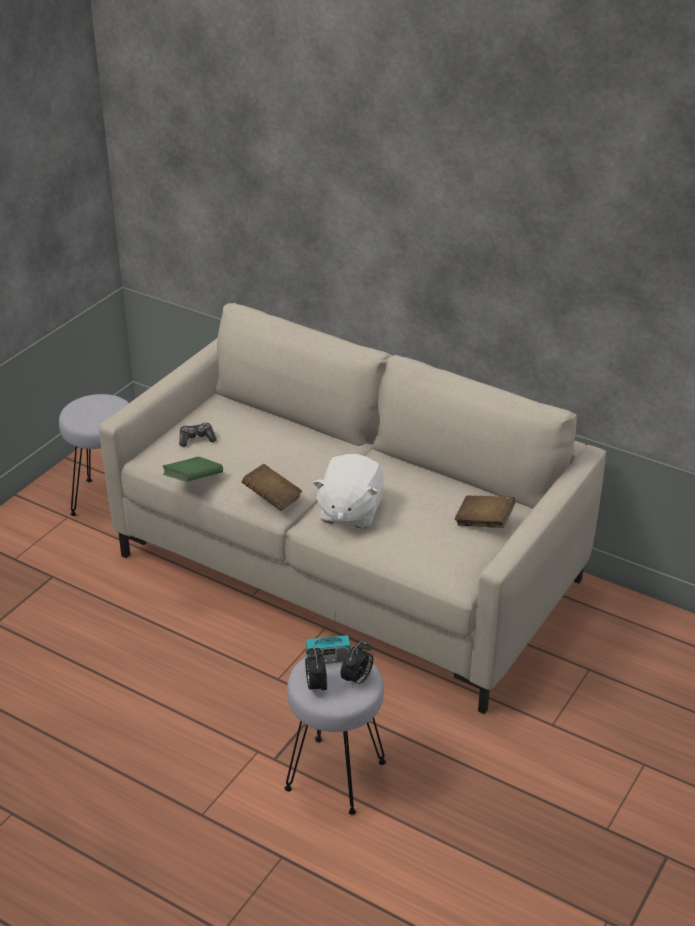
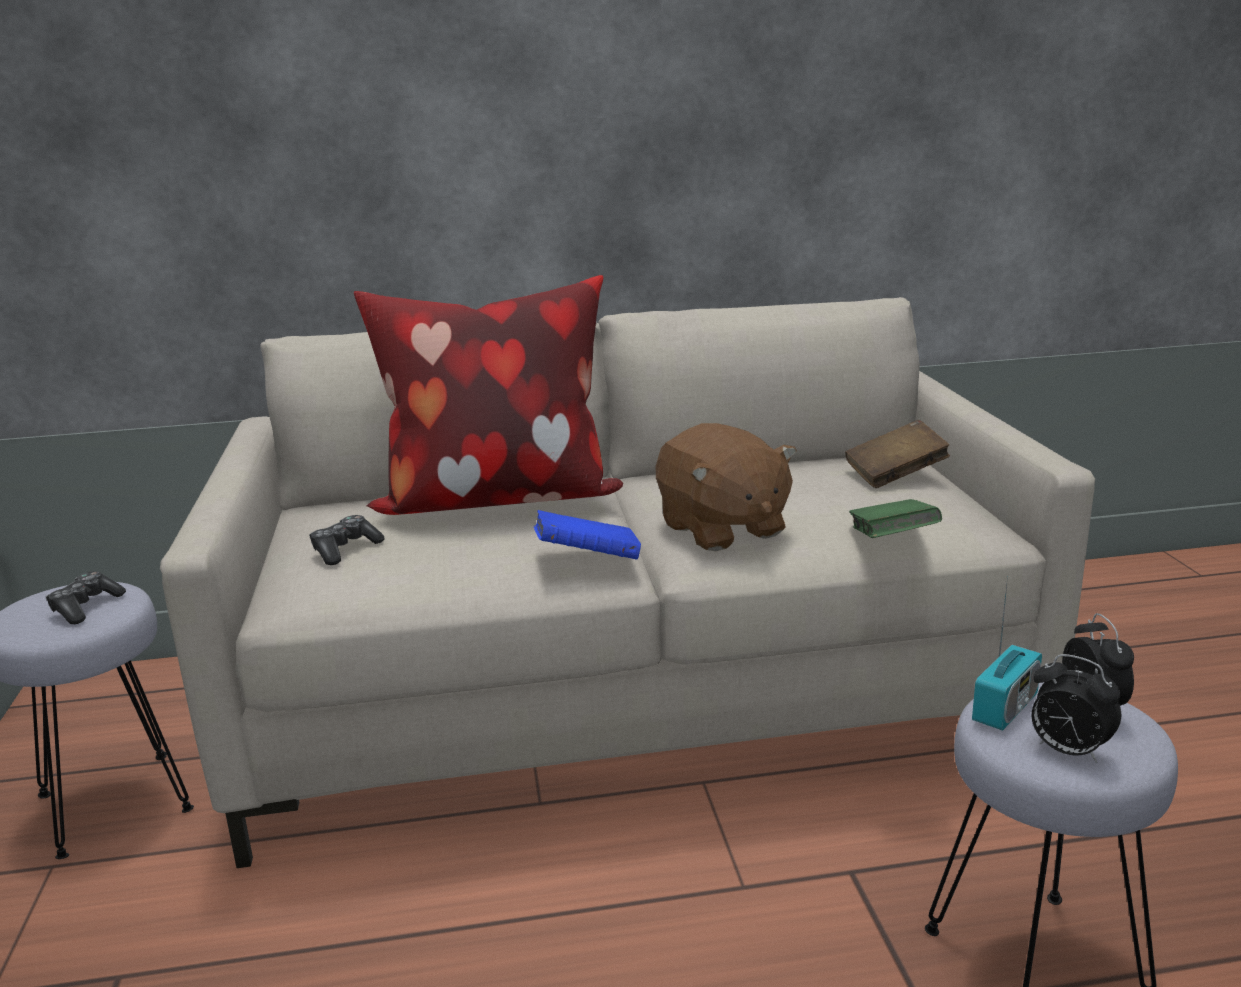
camera: 40 degrees left, 15 degrees down
green book [163,457,223,482] -> green book moved to [849,499,942,538]
brown book [242,464,302,511] -> blue book [534,510,641,560]
white plush toy [313,454,384,529] -> brown plush toy [656,423,797,551]
none -> game controller [46,571,126,624]
none -> pillow [354,275,623,515]

